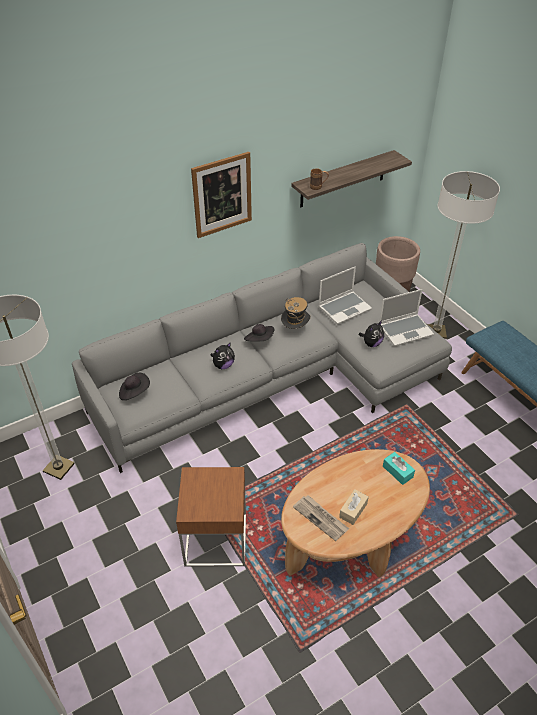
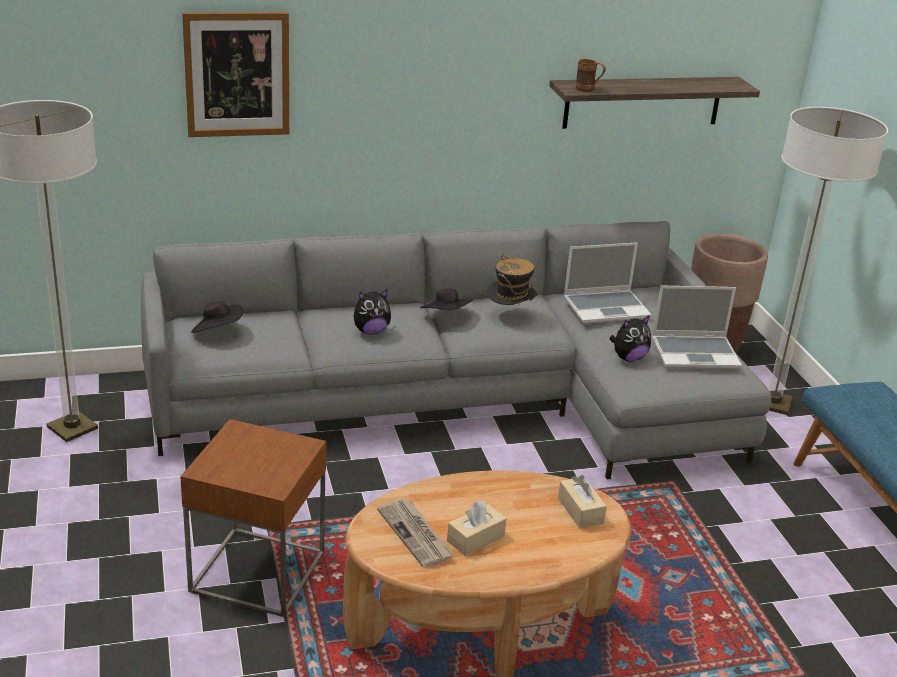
camera: 15 degrees right, 15 degrees down
picture [191,152,252,238] -> picture moved to [182,12,289,137]
turquoise tissue box [383,452,415,485] -> beige tissue box [558,475,607,528]

